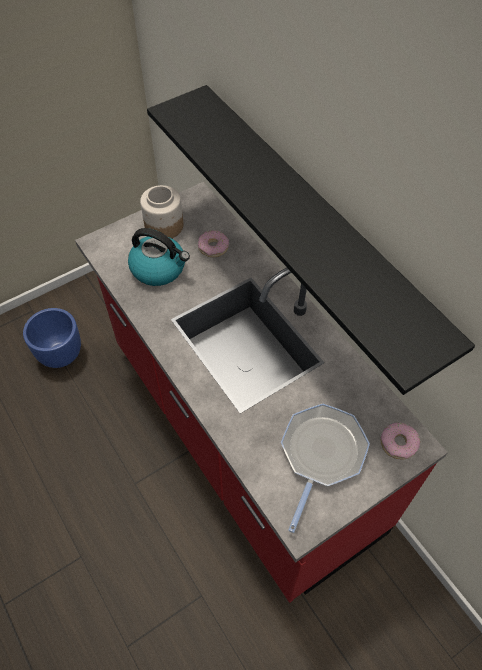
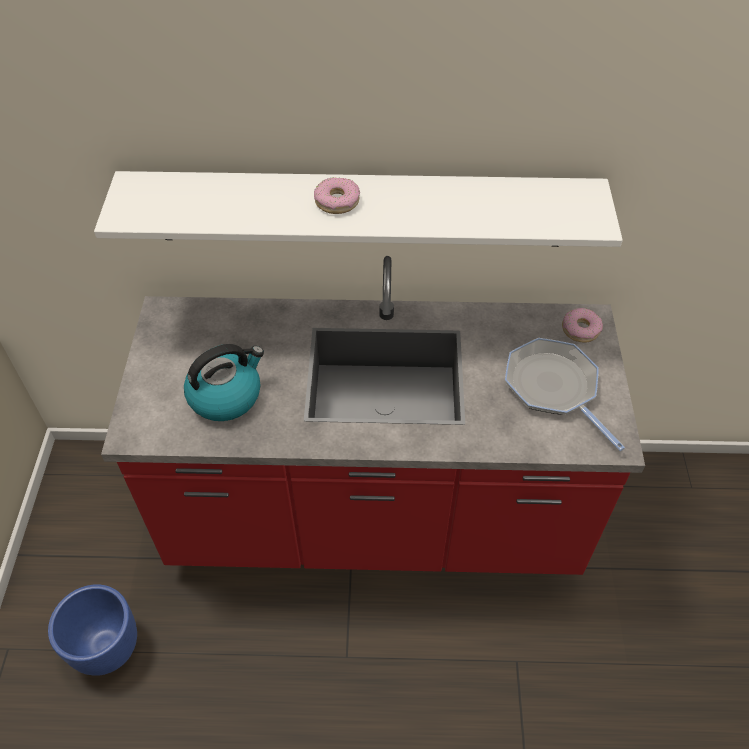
camera: 55 degrees left, 5 degrees down
jar [140,185,183,238] -> none
black shelf [147,85,475,395] -> white shelf [94,171,623,247]
donut [198,230,229,257] -> donut moved to [314,177,360,214]

